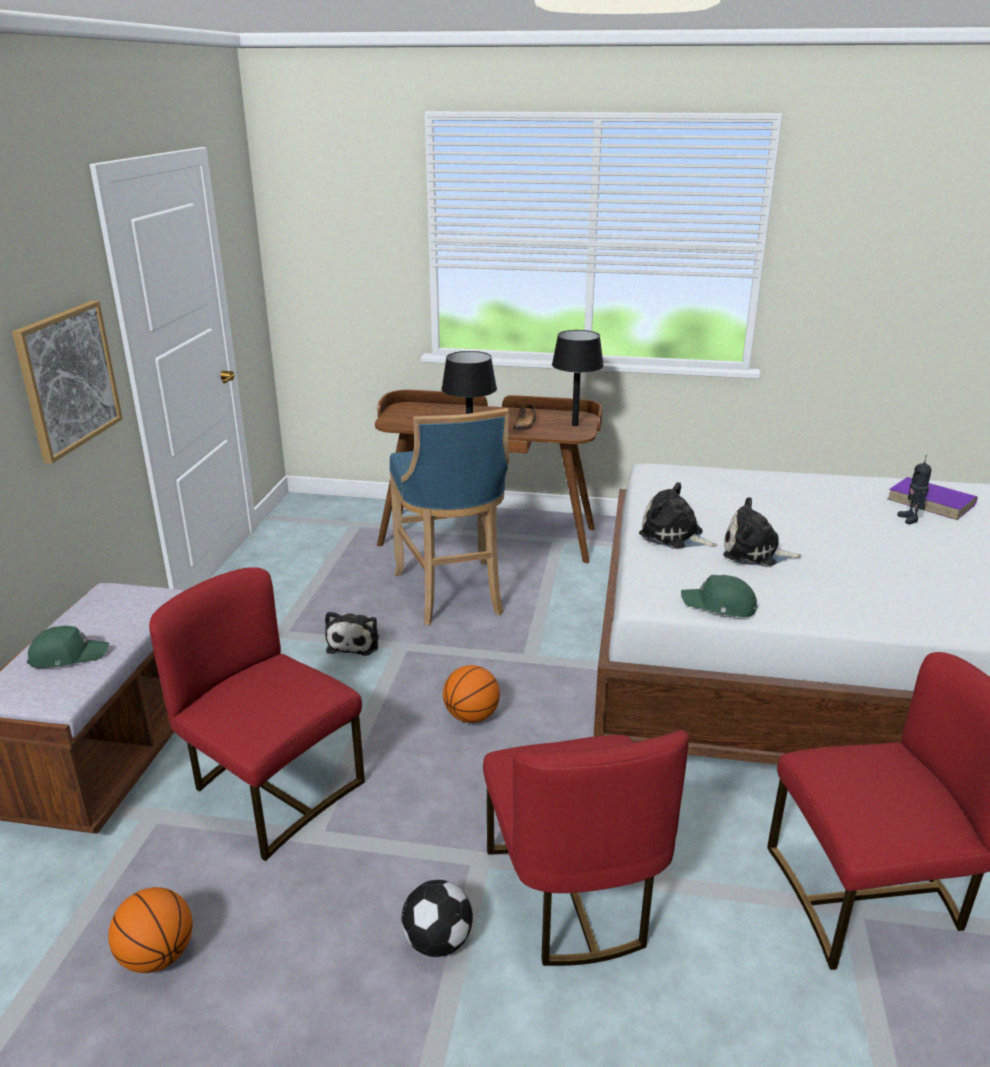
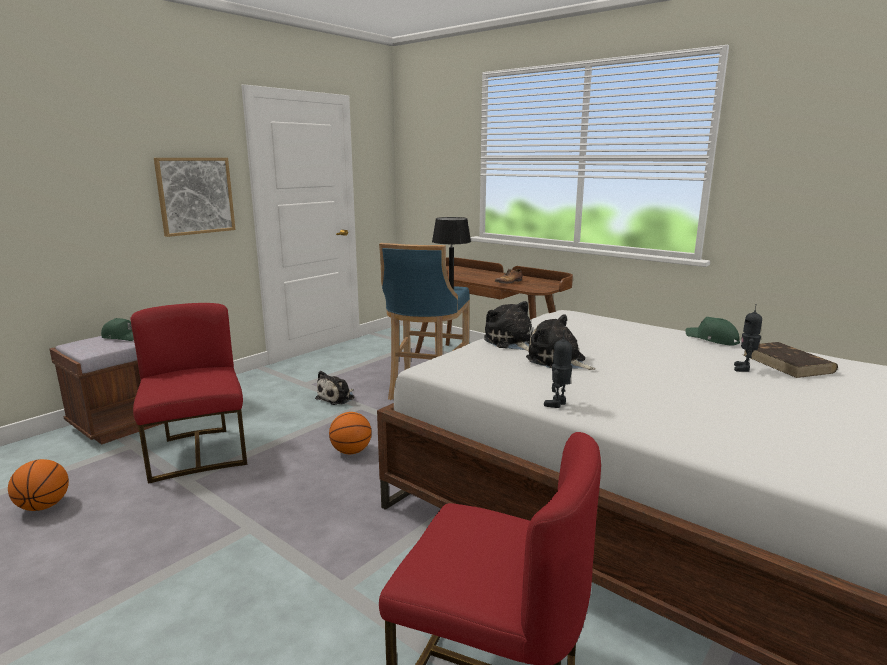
camera: 30 degrees right, 10 degrees down
football [401,880,473,957] -> none
red chair [483,730,689,966] -> none
black table lamp [552,330,604,426] -> none
green cap [681,575,758,617] -> green cap moved to [685,317,740,345]
purple book [887,477,978,520] -> brown book [744,342,838,378]
none -> toy robot [544,330,572,408]

